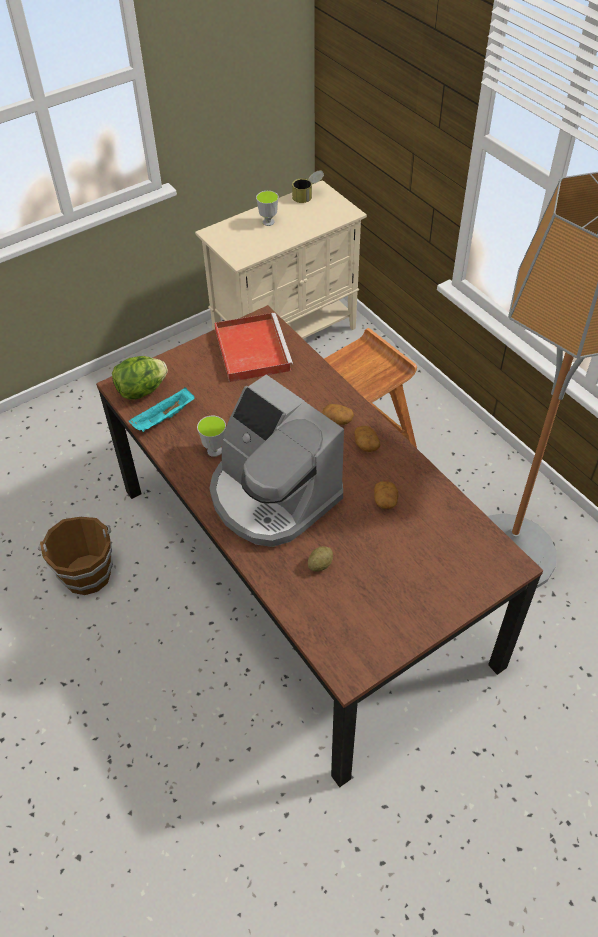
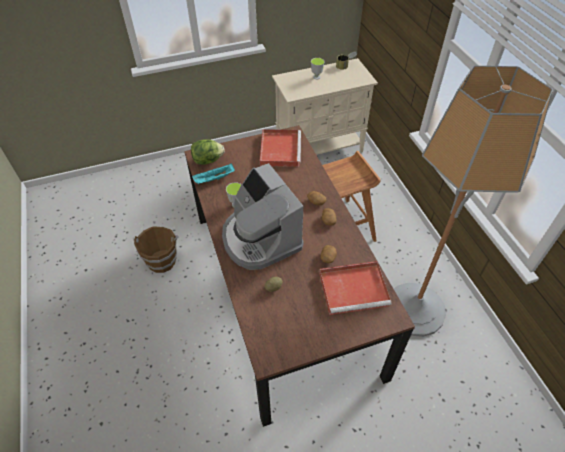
camera: 15 degrees right, 0 degrees up
none -> red tray [319,261,391,315]

